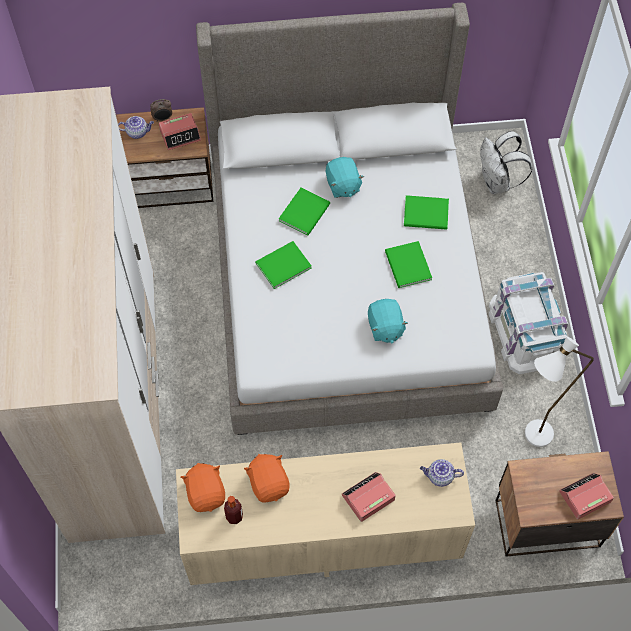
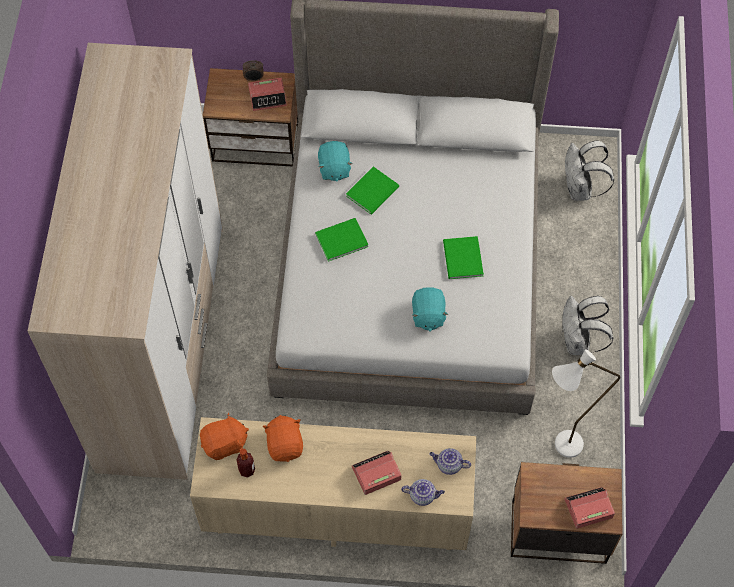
camera: 10 degrees right, 0 degrees up
teapot [118,116,154,139] -> teapot moved to [401,479,445,506]
orange plush toy [181,463,225,512] -> orange plush toy turned 75 degrees clockwise [200,412,249,460]
turquoise plush toy [326,157,364,198] -> turquoise plush toy moved to [318,141,353,182]
green book [404,195,449,230] -> none
white storage box [489,272,568,374] -> white backpack [562,296,613,355]

